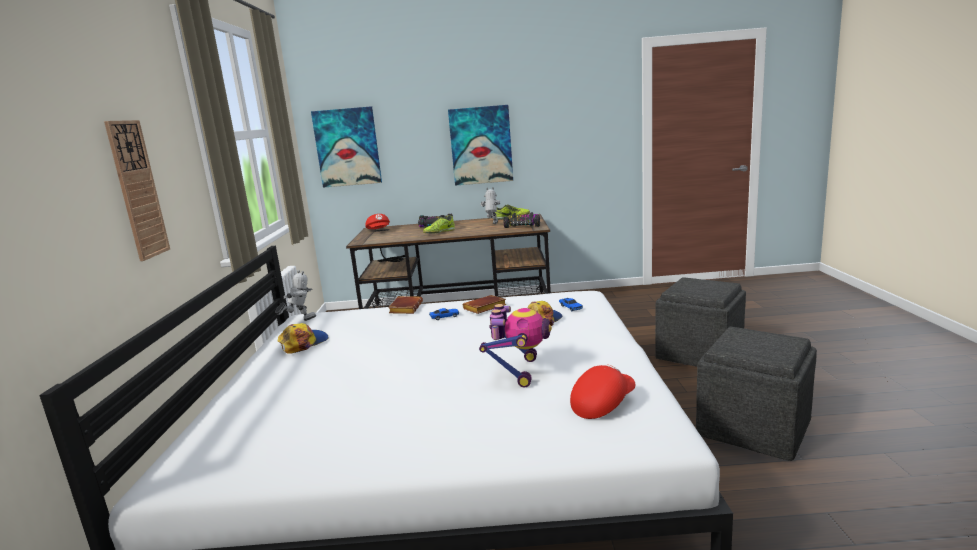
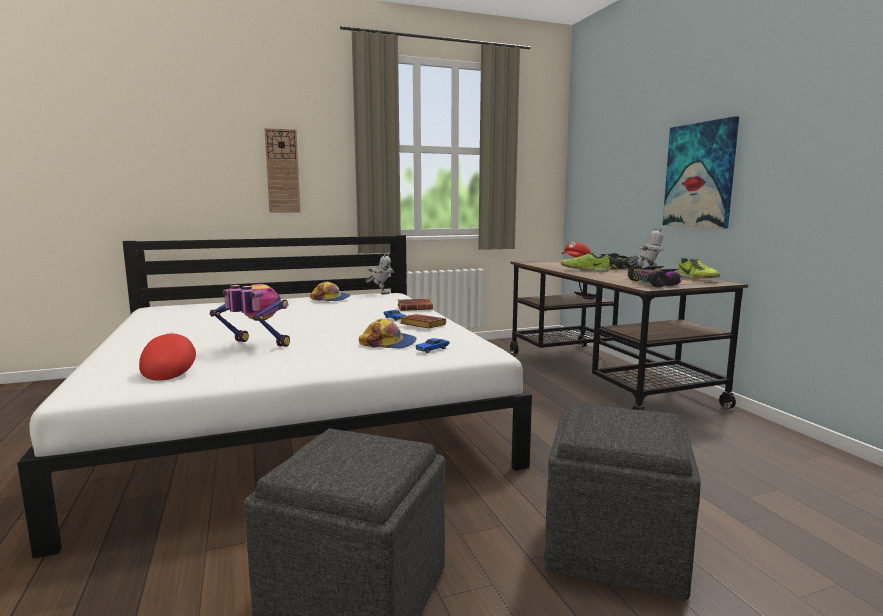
camera: 70 degrees right, 5 degrees down
picture [311,106,382,188] -> none
toy robot [479,304,552,388] -> toy robot turned 150 degrees counterclockwise [210,284,290,347]
red cap [570,364,635,419] -> red cap turned 135 degrees counterclockwise [139,333,196,381]

